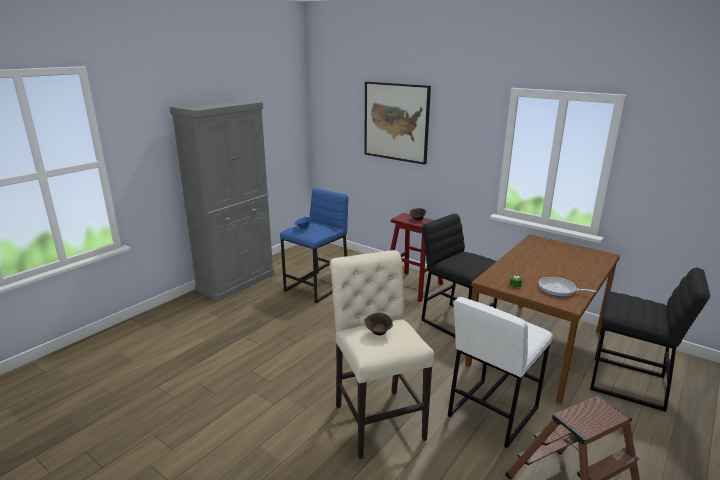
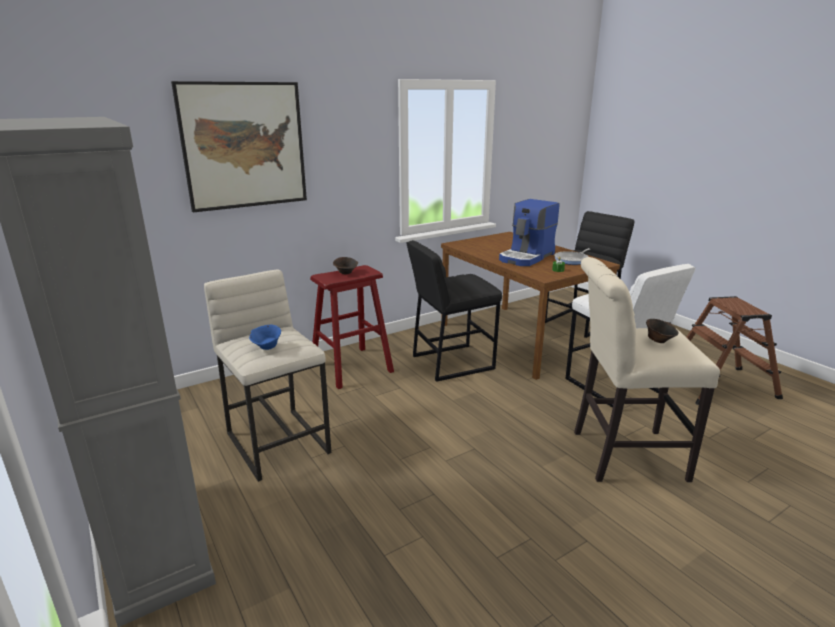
camera: 70 degrees left, 0 degrees up
blue stool [280,188,348,303] -> beige stool [204,270,331,482]
none -> coffee machine [499,199,560,266]

